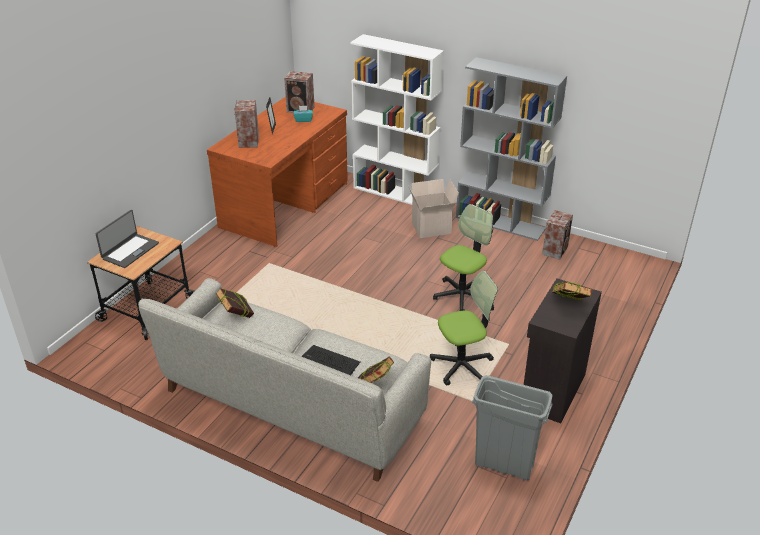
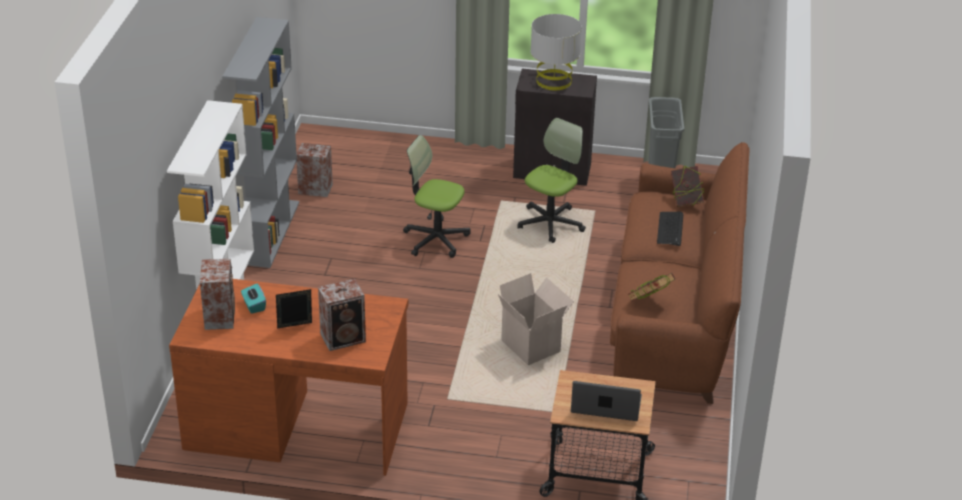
camera: 110 degrees left, 0 degrees up
grey sofa [138,278,431,482] -> brown sofa [610,142,750,404]
cardboard box [408,179,459,238] -> cardboard box moved to [498,273,574,365]
office chair [430,271,498,386] -> office chair turned 75 degrees clockwise [517,118,586,243]
book [552,282,592,300] -> grey table lamp [531,14,582,90]

